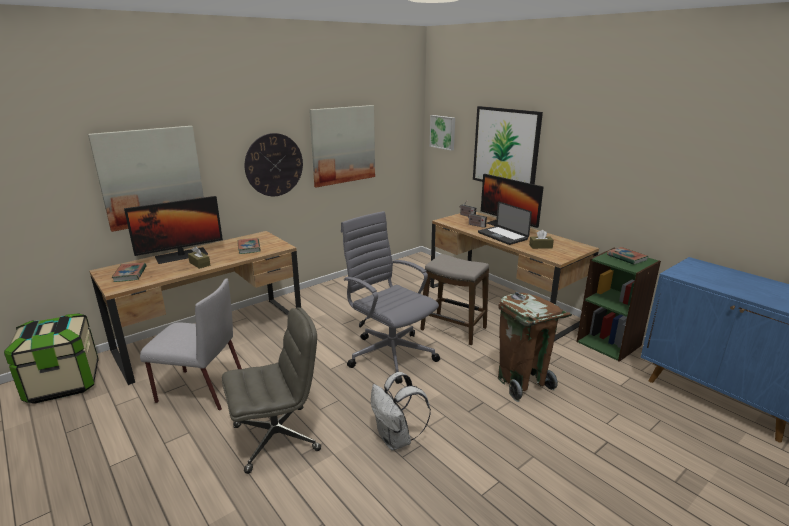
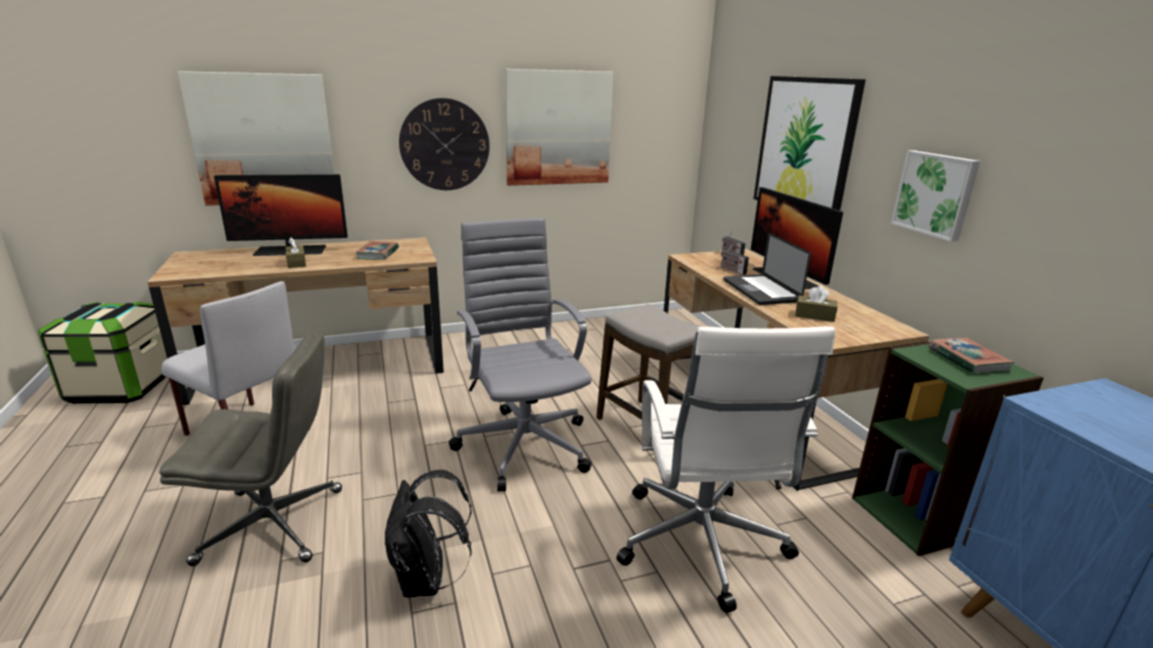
camera: 20 degrees right, 0 degrees up
book [112,263,146,282] -> none
white backpack [371,372,431,450] -> black backpack [384,470,472,597]
picture [430,115,455,151] -> picture moved to [891,151,980,242]
brown trash can [498,292,572,402] -> white office chair [617,326,835,613]

